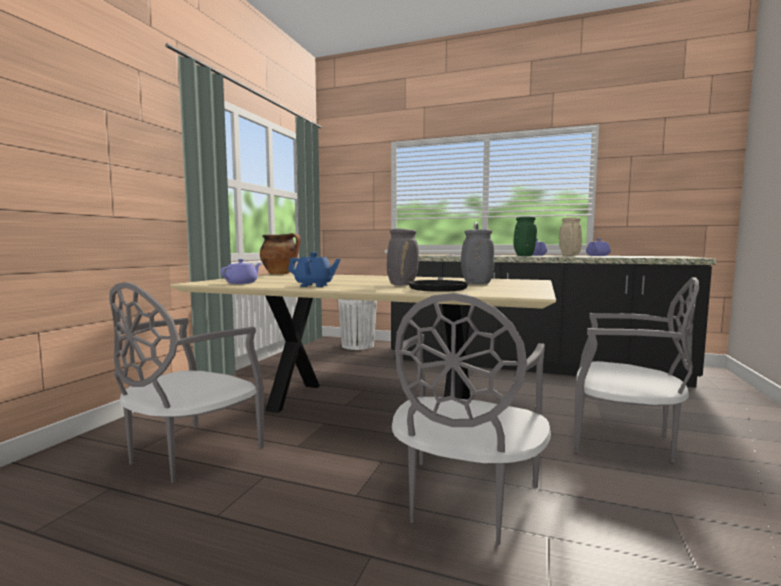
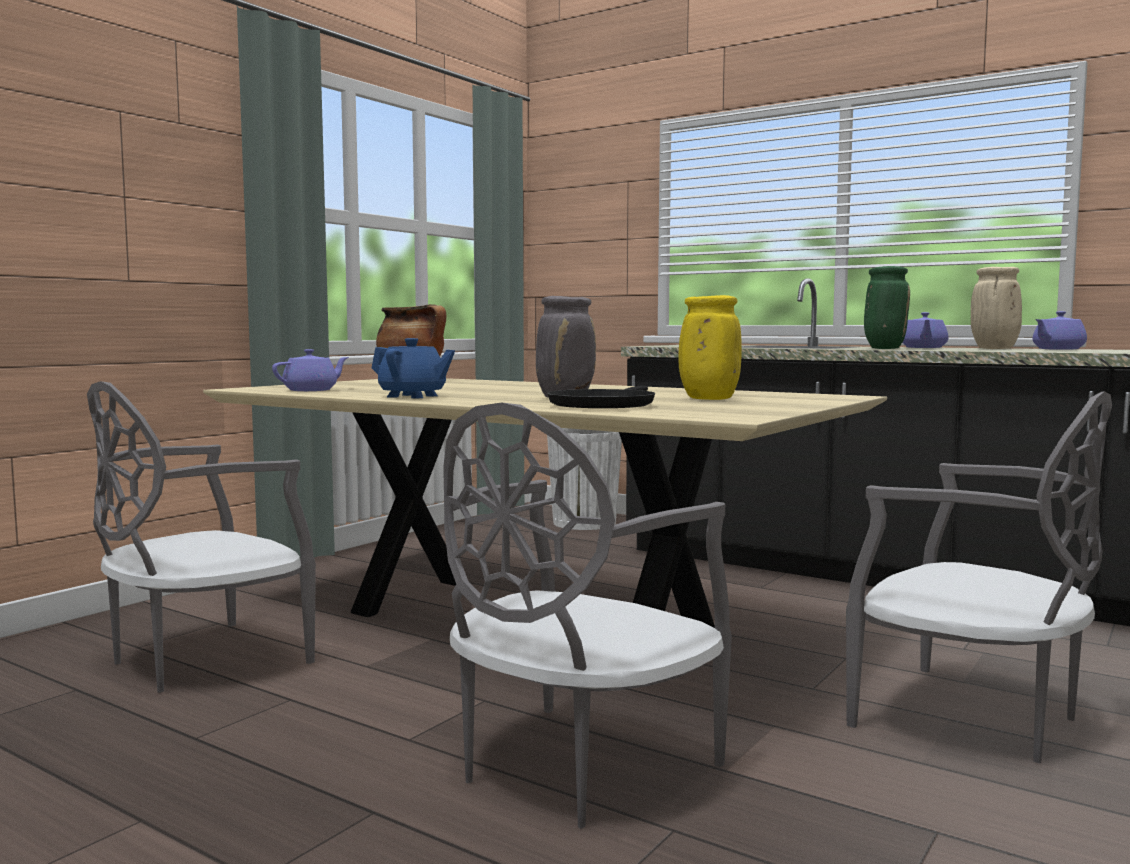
camera: 15 degrees right, 0 degrees up
grey vase [461,229,494,284] -> yellow vase [678,295,742,400]

